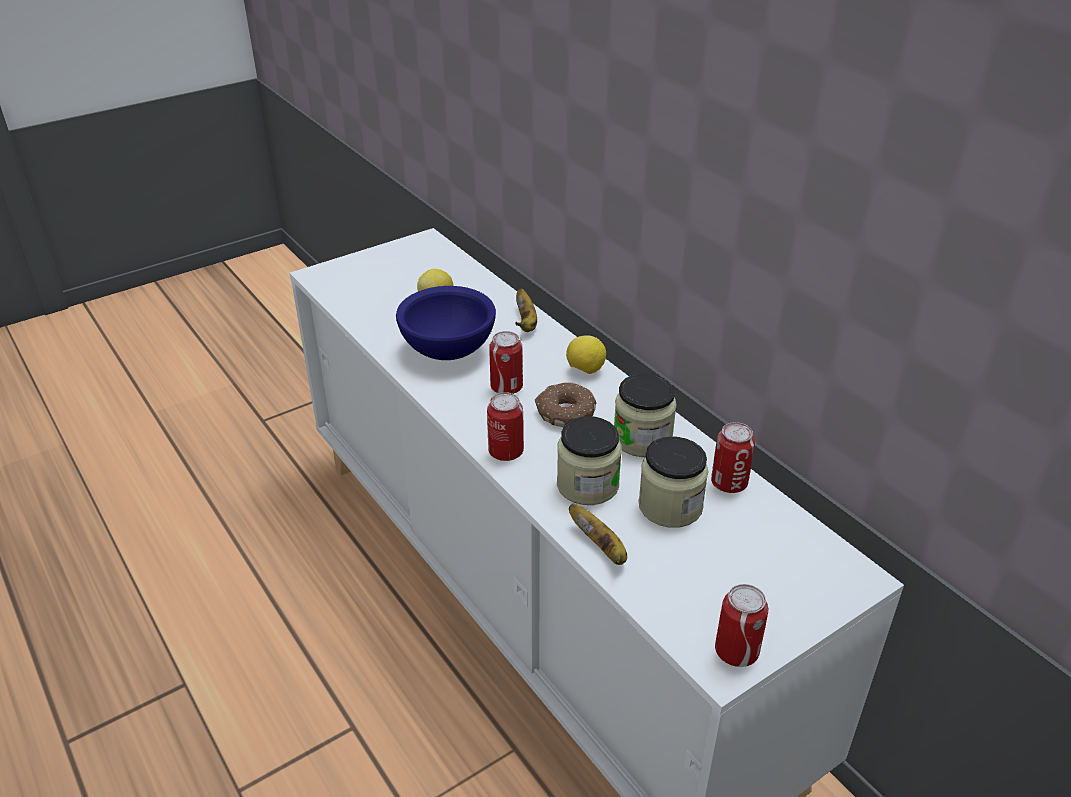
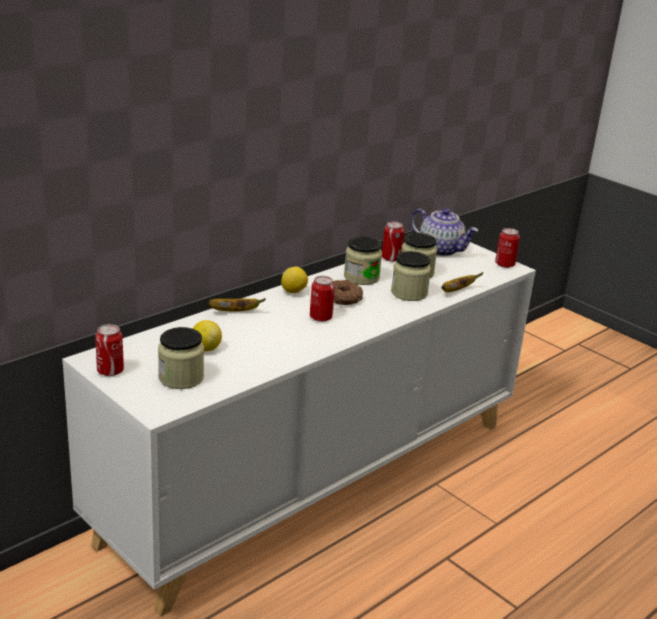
camera: 100 degrees left, 10 degrees down
blue bowl [396,286,496,360] -> none
can [487,392,524,461] -> can moved to [95,324,124,376]
none -> jar [158,327,204,389]
none -> teapot [411,208,479,256]

